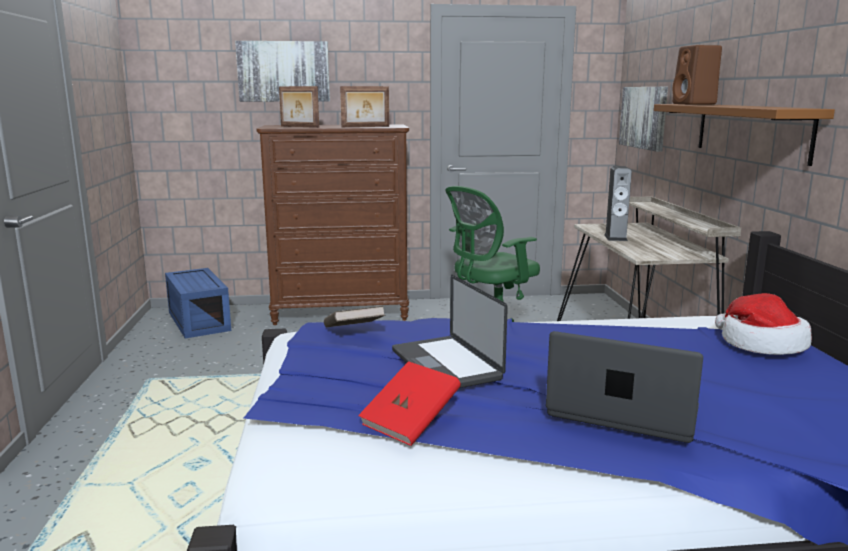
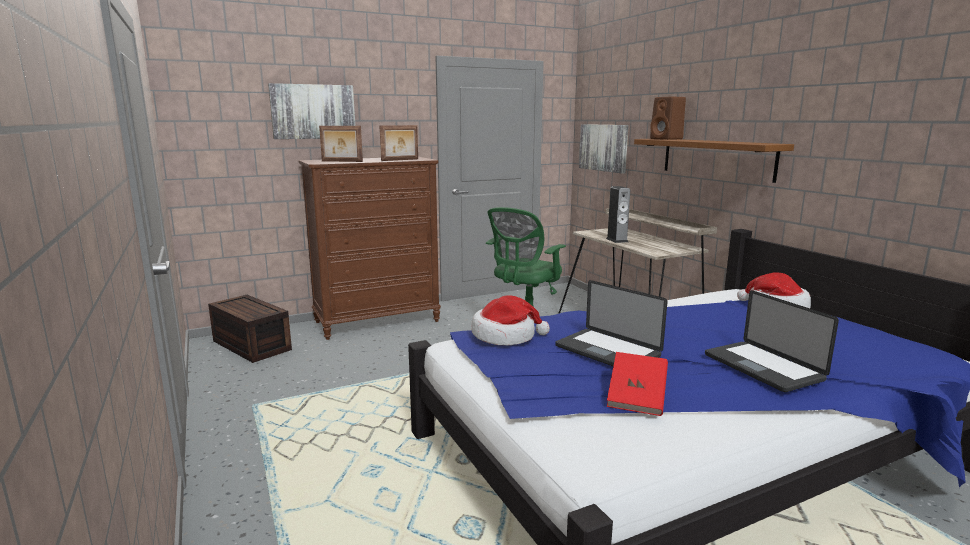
camera: 20 degrees left, 0 degrees up
blue storage box [165,268,231,338] -> brown storage box [208,295,292,363]
brown book [324,306,385,327] -> hat [472,295,550,345]
laptop [546,331,703,443] -> laptop turned 120 degrees counterclockwise [705,290,839,392]

